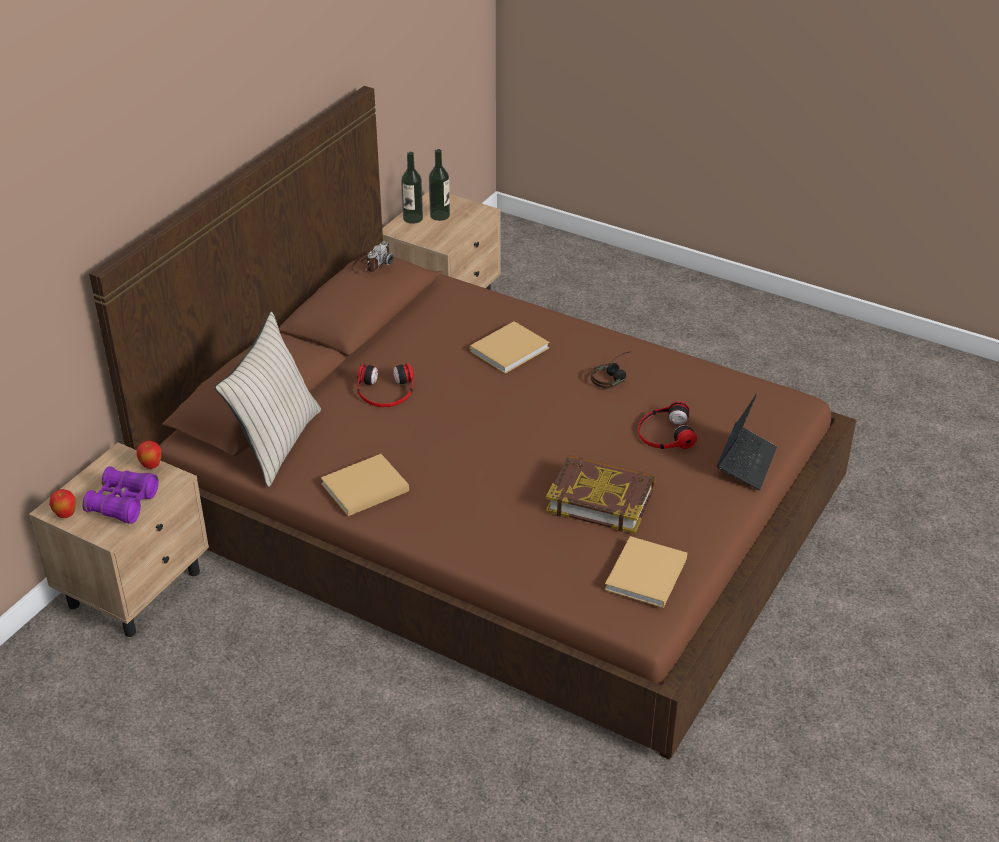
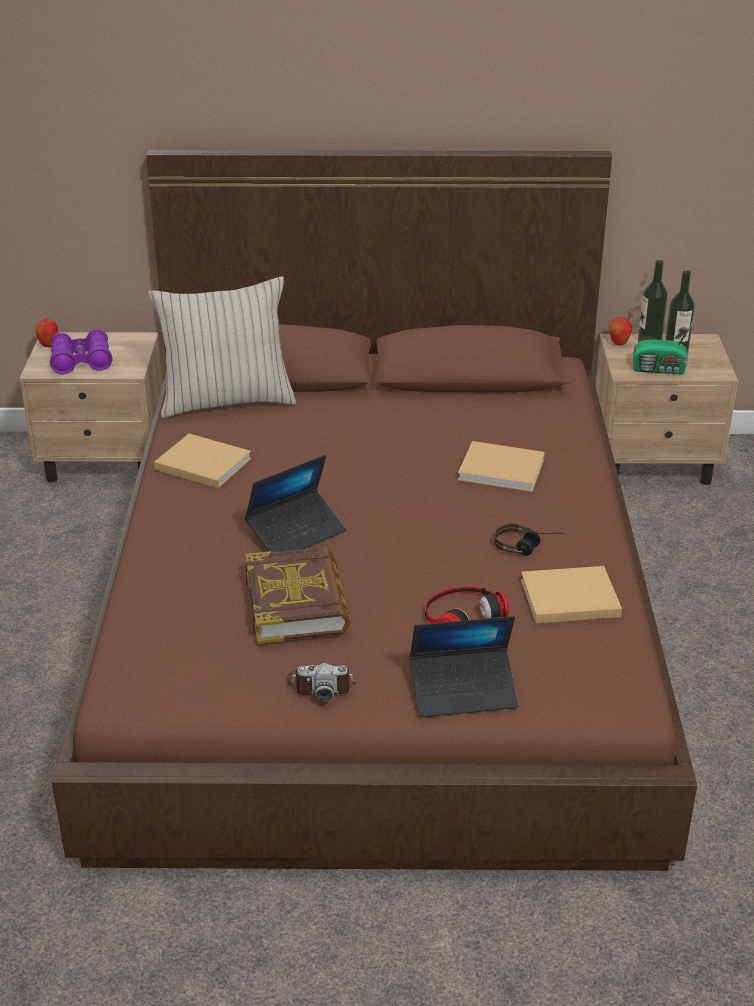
camera: 60 degrees right, 5 degrees down
apple [136,441,161,469] -> apple moved to [609,317,632,346]
camera [351,241,394,273] -> camera moved to [287,663,356,702]
headphones [357,363,414,407] -> none
beige book [605,536,687,608] -> beige book moved to [521,566,622,623]
none -> laptop [245,455,346,552]
none -> radio [633,321,694,374]

